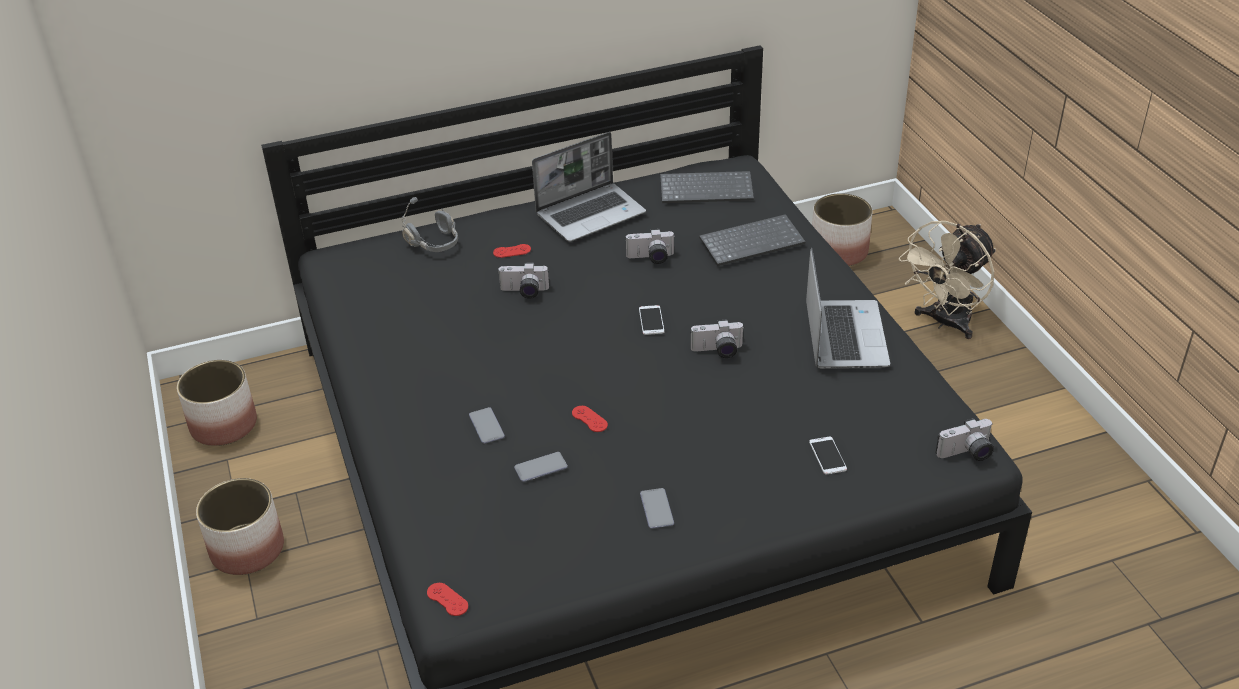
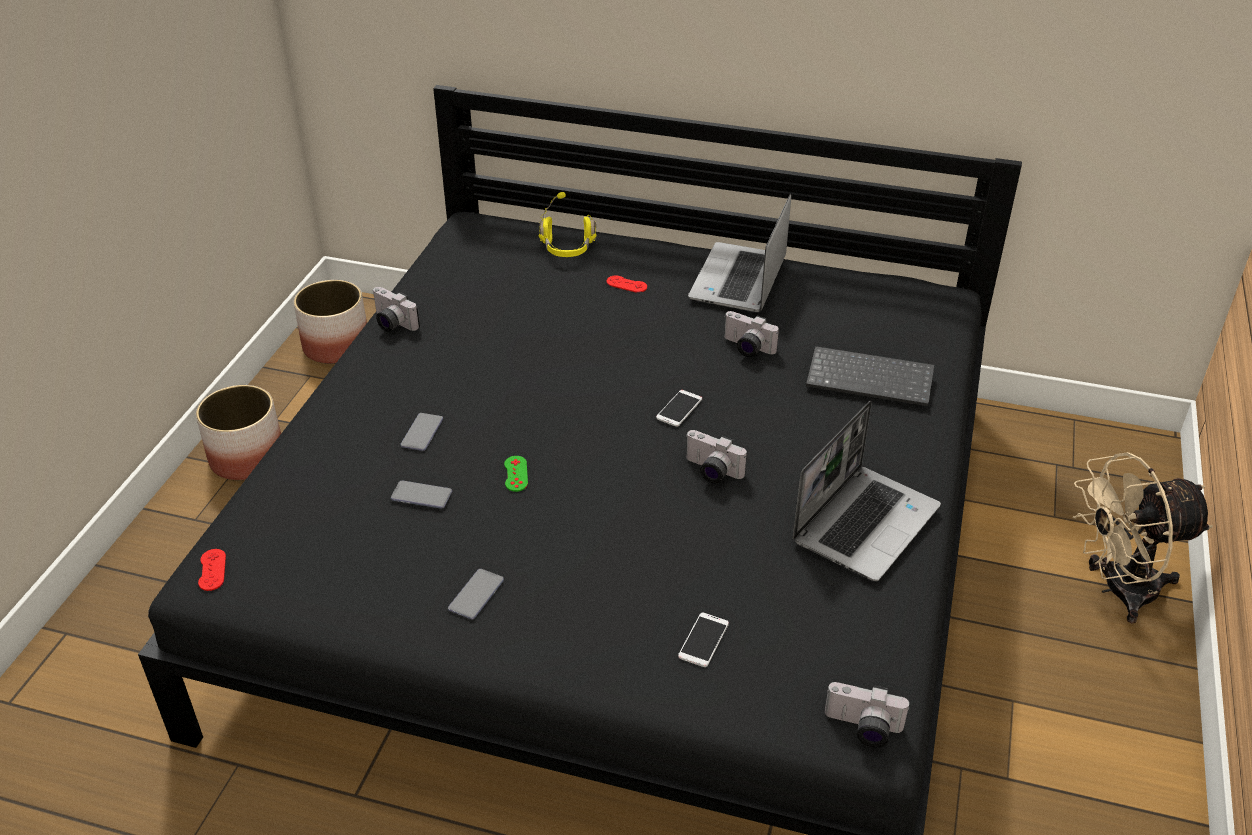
camera: 35 degrees right, 0 degrees up
grey headphones [401,197,458,252] -> yellow headphones [539,192,597,257]
camera [498,263,549,299] -> camera moved to [373,287,420,332]
laptop [532,132,646,242] -> laptop turned 105 degrees clockwise [688,194,791,312]
red game controller [572,406,608,432] -> green game controller [504,456,528,492]
keyboard [660,171,754,203] -> none
planter [812,193,873,266] -> none

